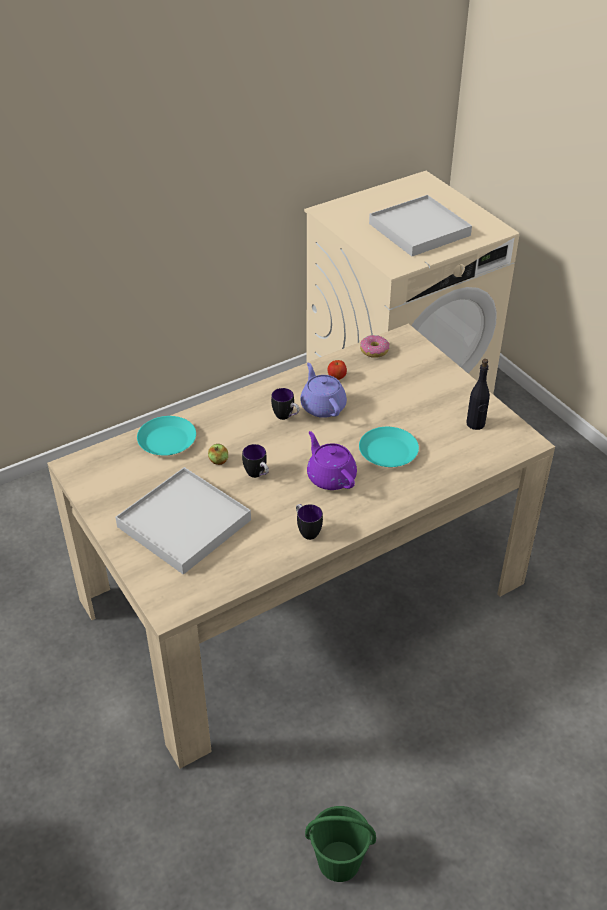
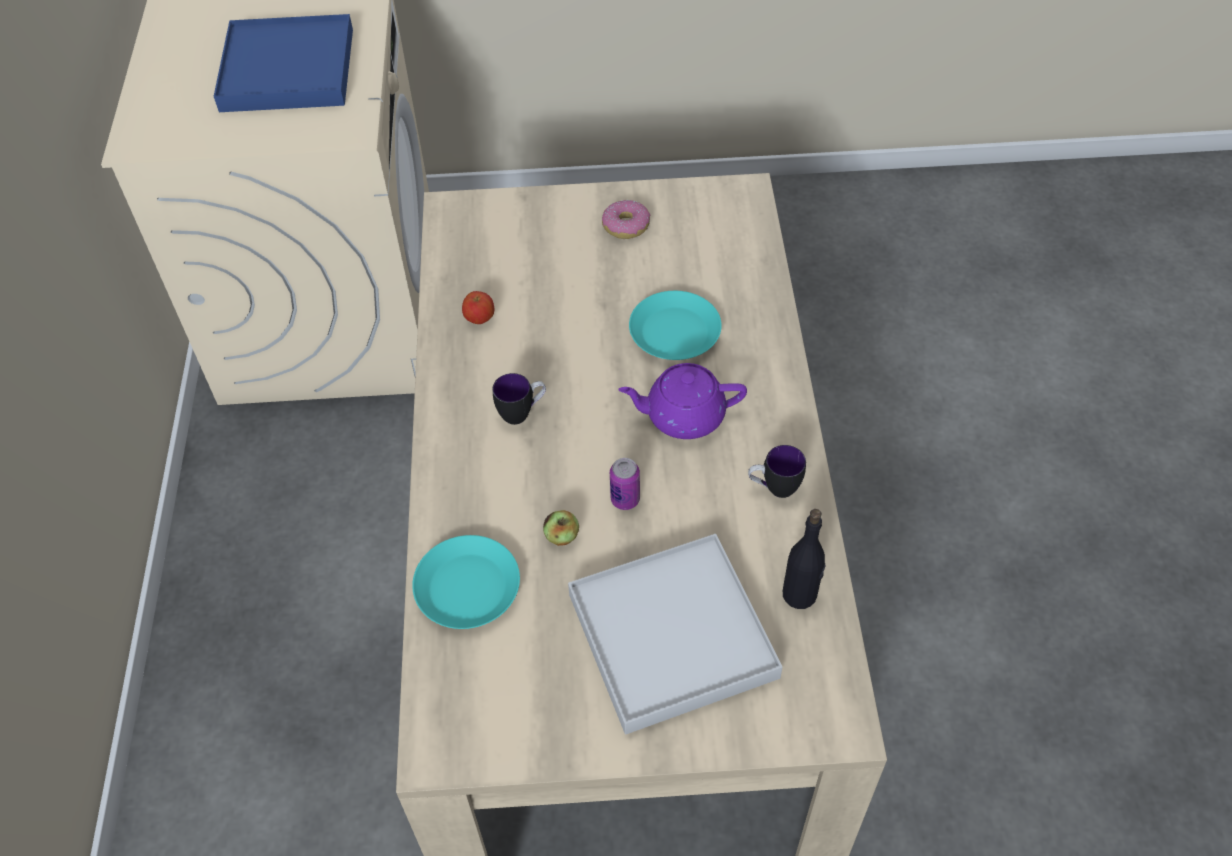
camera: 60 degrees left, 10 degrees up
mug [242,444,269,478] -> can [610,458,640,510]
purple teapot [300,363,347,418] -> none
green bucket [305,806,376,882] -> none
donut [360,335,390,358] -> donut moved to [602,200,650,239]
white tray [369,195,472,256] -> blue tray [214,14,353,112]
black bottle [466,359,490,430] -> black bottle moved to [783,509,825,609]

